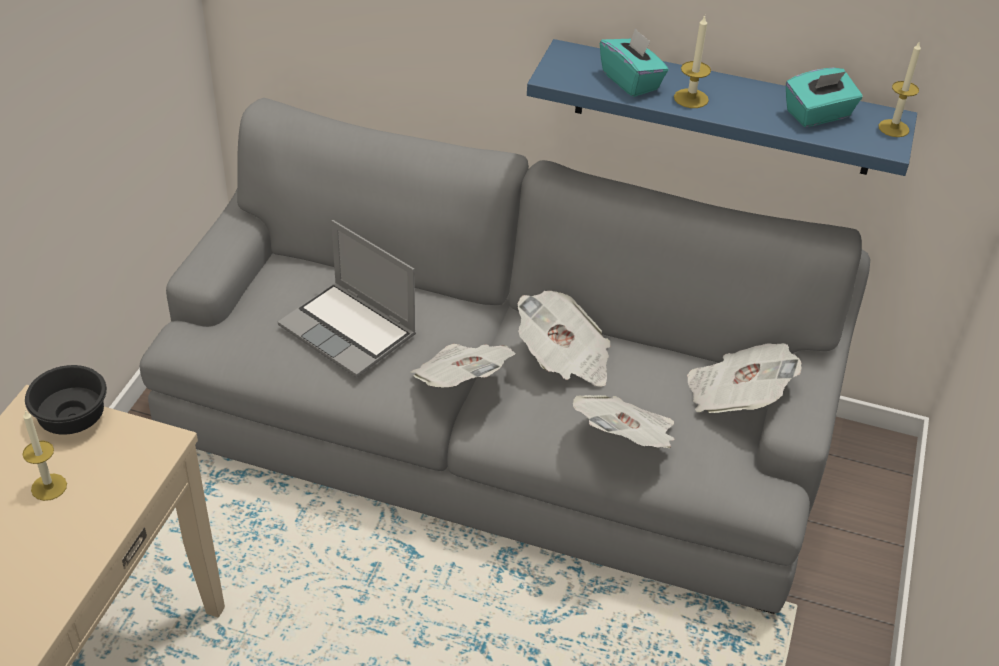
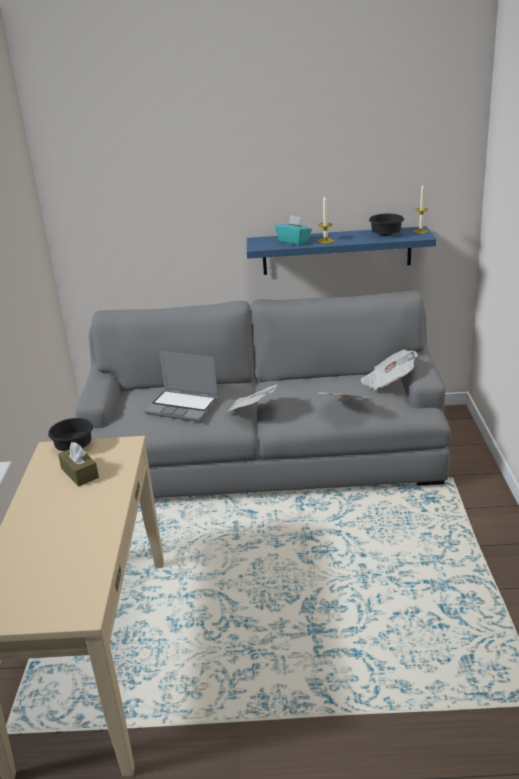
camera: 15 degrees left, 15 degrees down
candle [22,410,67,501] -> brown tissue box [58,442,99,486]
newspaper [518,291,610,387] -> none
turquoise tissue box [786,68,863,127] -> black bowl [369,214,404,236]

